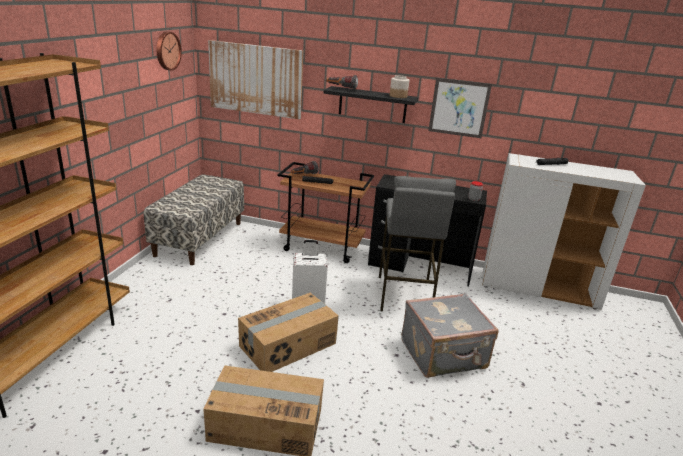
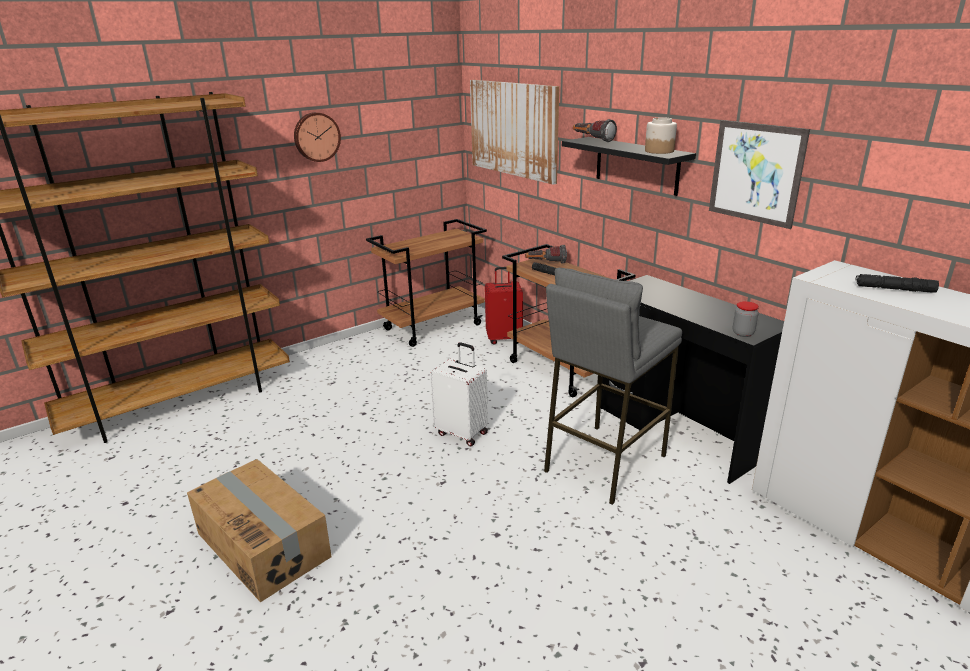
camera: 40 degrees right, 0 degrees up
bench [144,174,244,265] -> brown cart [366,219,487,347]
wall clock [157,31,182,71] -> wall clock moved to [294,112,341,162]
cardboard box [238,293,339,372] -> none
grey suitcase [401,293,499,378] -> none
none -> red suitcase [485,267,523,345]

